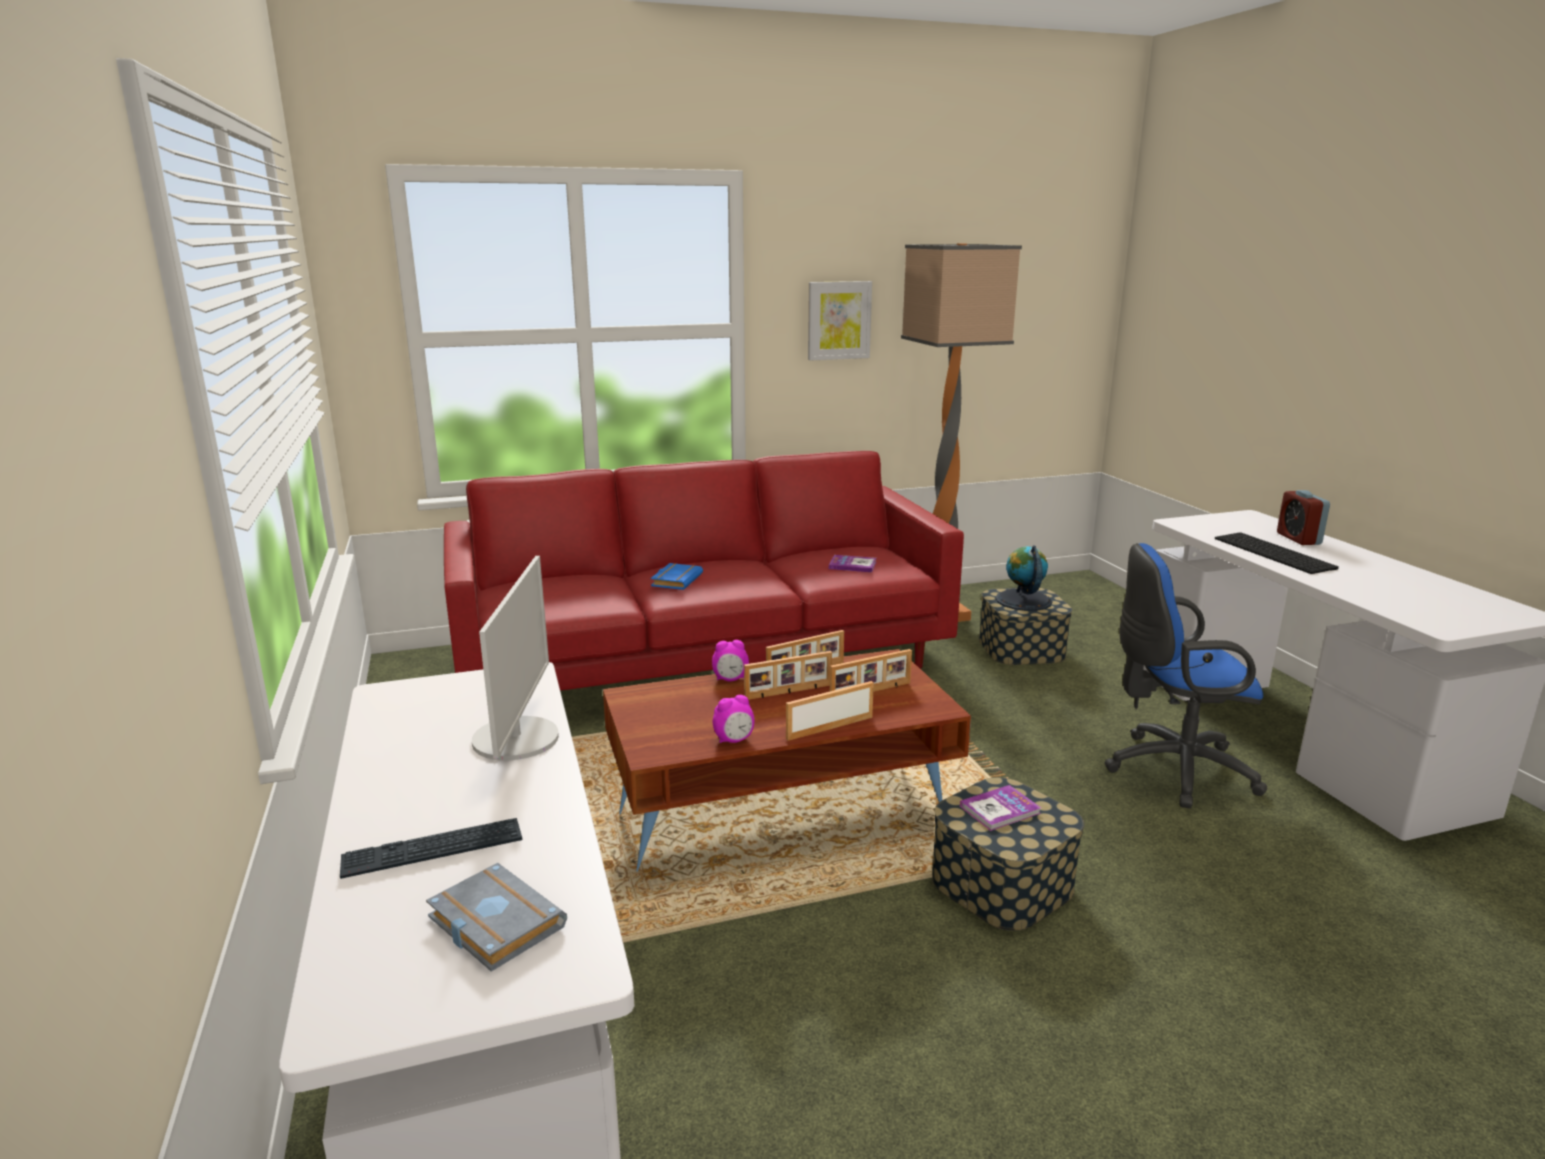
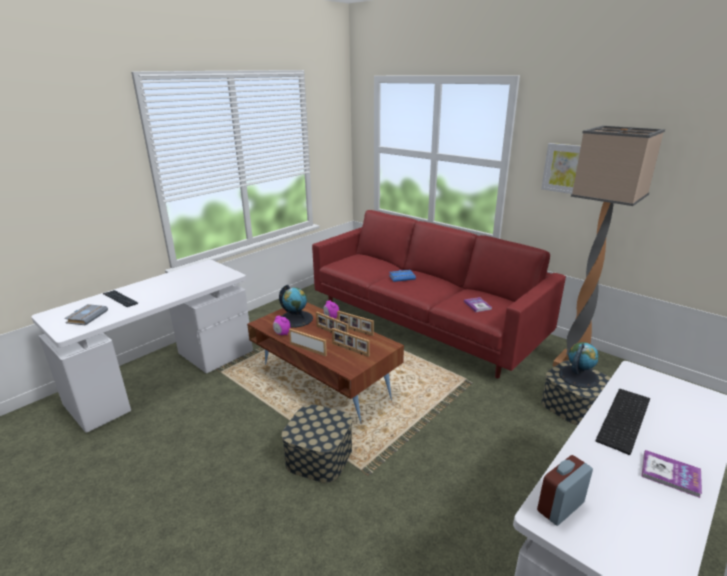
camera: 60 degrees right, 5 degrees up
monitor [472,556,559,760] -> none
book [960,785,1041,831] -> book moved to [642,450,702,498]
blue office chair [1105,543,1267,808] -> none
alarm clock [1277,490,1330,545] -> alarm clock moved to [537,455,593,526]
none -> globe [279,285,313,328]

